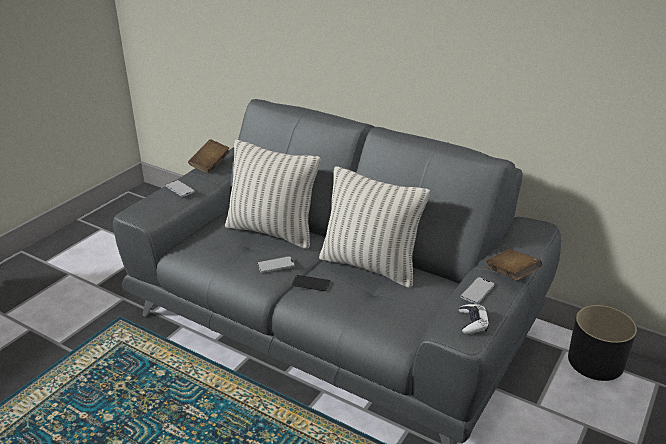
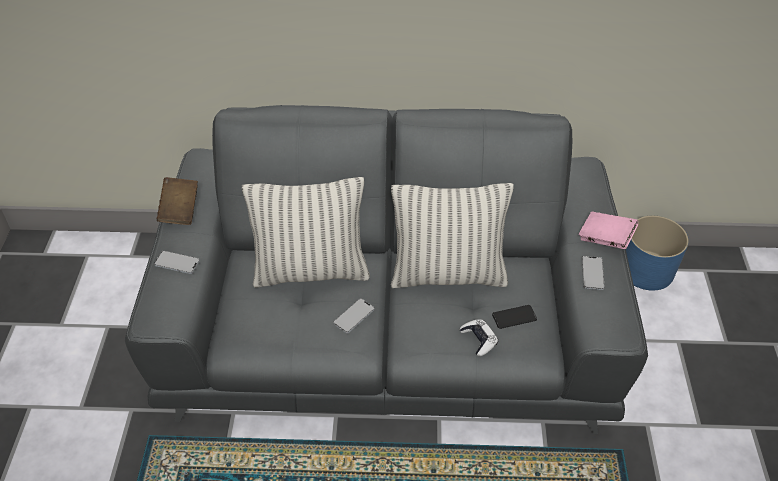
camera: 30 degrees left, 15 degrees up
phone [292,275,331,291] -> phone moved to [492,305,537,329]
white game controller [459,304,489,334] -> white game controller moved to [460,319,498,356]
brown book [486,249,542,280] -> pink book [579,211,638,249]
black planter [568,305,637,381] -> blue planter [626,216,689,290]

